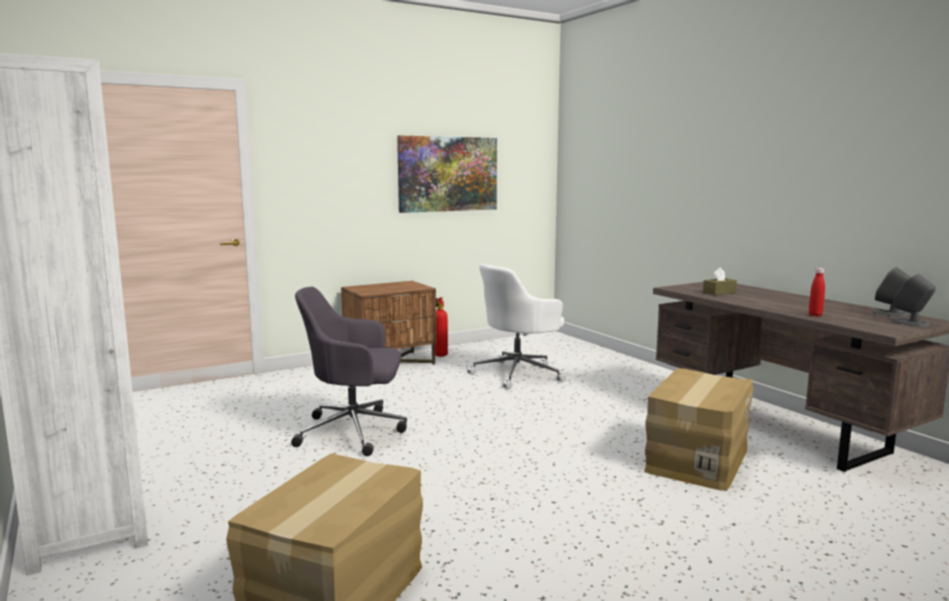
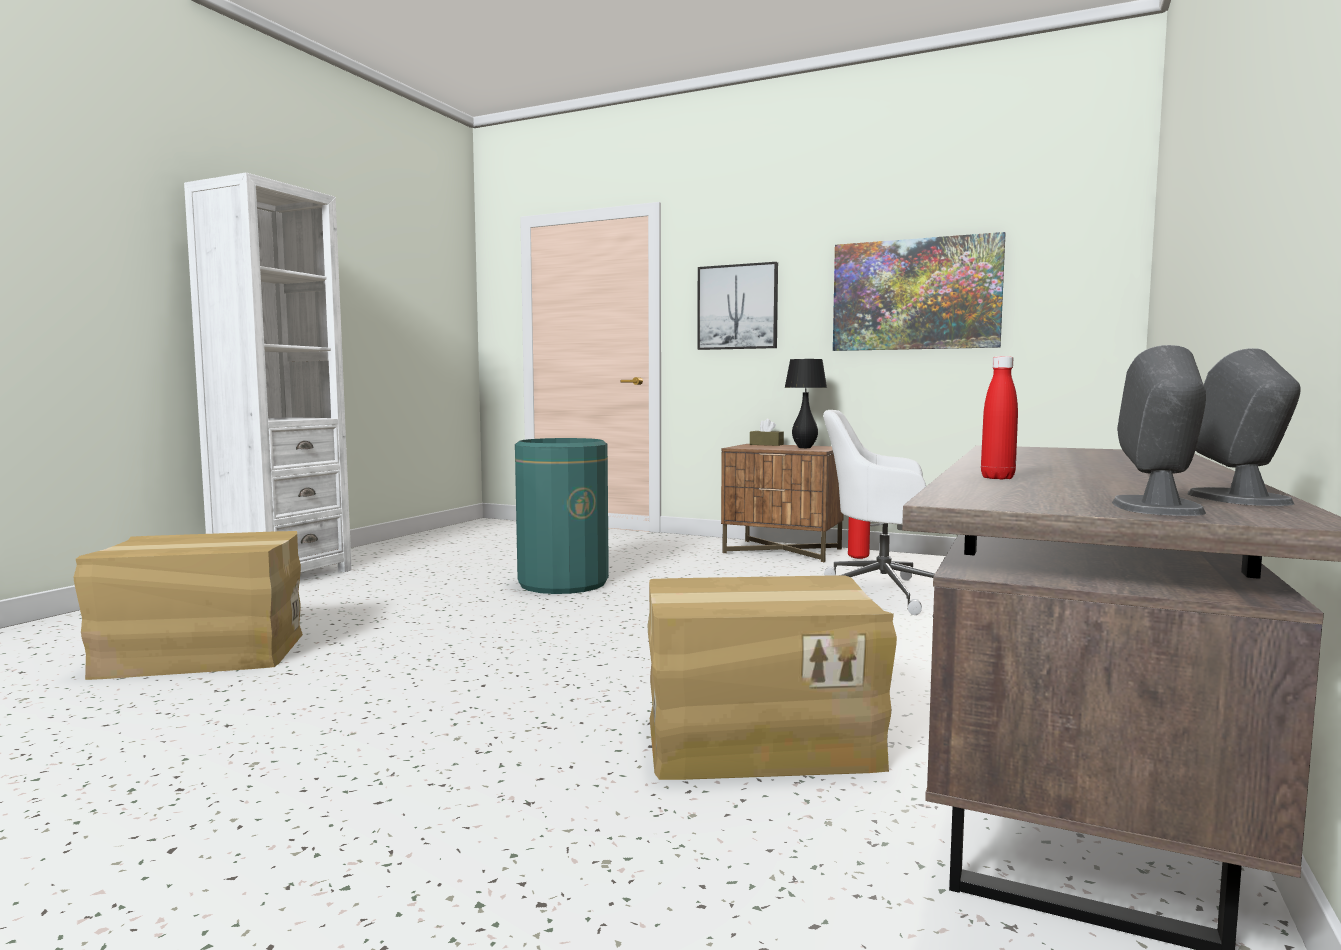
camera: 55 degrees right, 5 degrees down
grey office chair [291,287,407,456] -> green trash can [515,438,609,594]
brown tissue box [703,268,737,295] -> brown tissue box moved to [750,419,784,446]
none -> picture [697,262,778,350]
none -> black table lamp [784,359,827,448]

